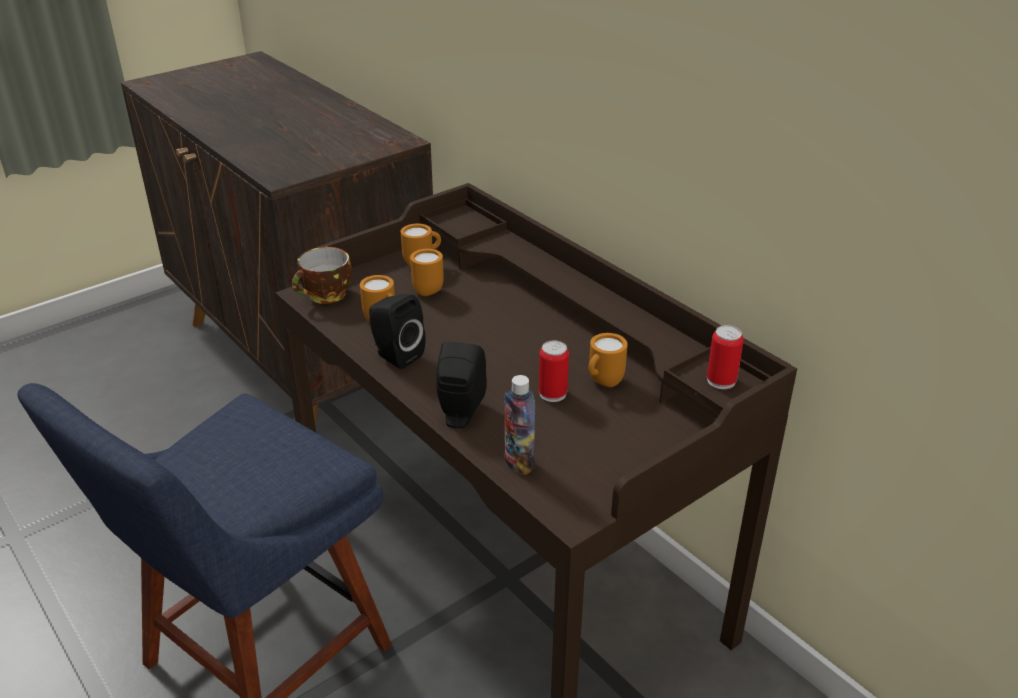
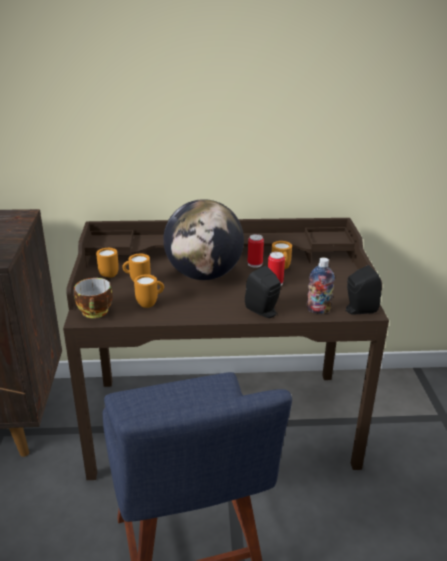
camera: 55 degrees left, 5 degrees down
black speaker [369,294,426,369] -> black speaker moved to [345,265,382,314]
can [707,325,744,389] -> can moved to [248,234,264,268]
none -> globe [163,199,244,280]

